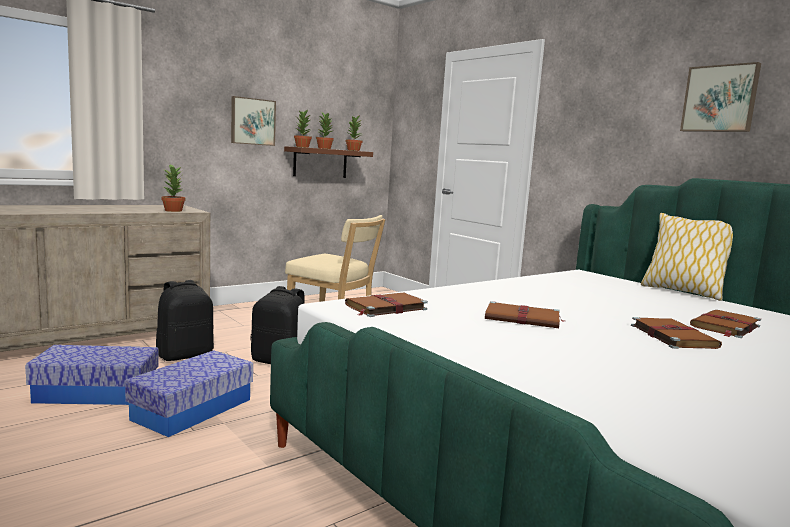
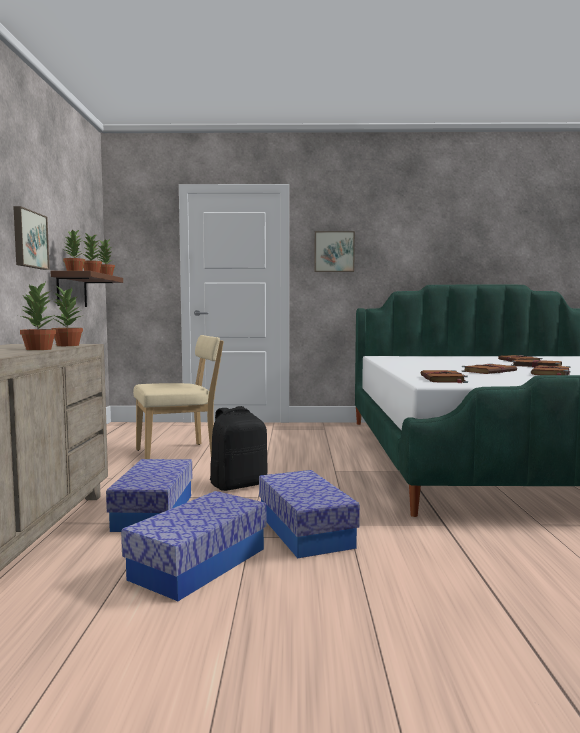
camera: 50 degrees left, 5 degrees down
black backpack [156,280,214,361] -> storage box [106,459,192,532]
pillow [641,213,733,301] -> none
picture [680,62,761,132] -> picture moved to [314,231,355,272]
none -> potted plant [20,282,56,350]
none -> brown book [531,365,570,375]

